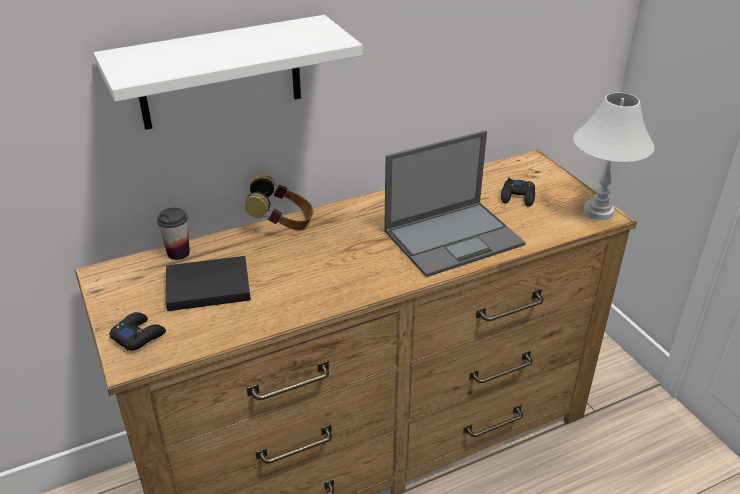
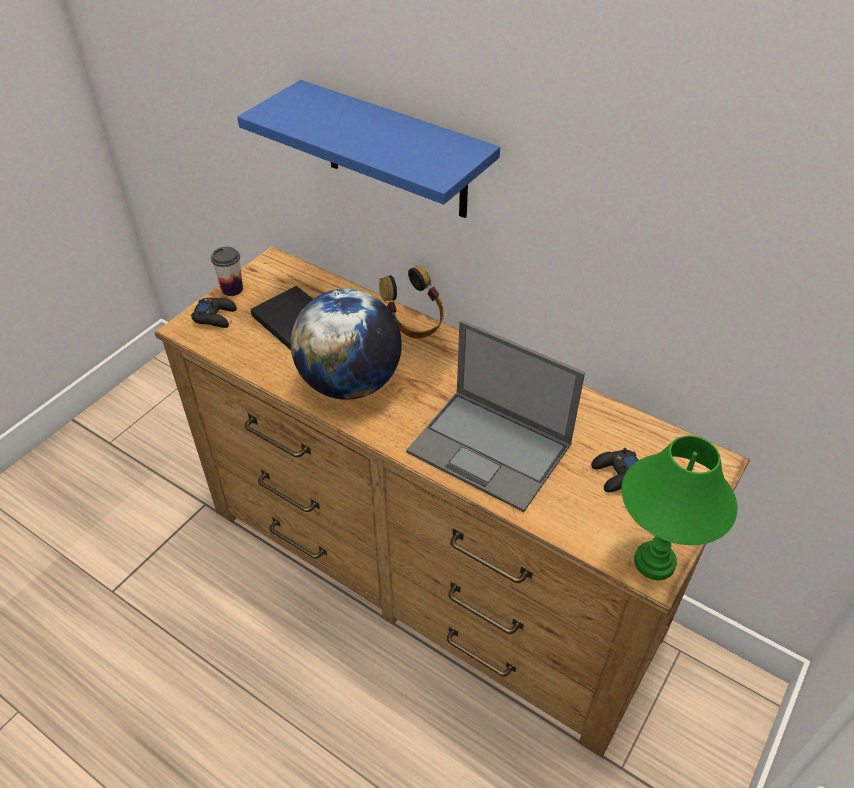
camera: 60 degrees right, 10 degrees up
white shelf [94,15,363,130] -> blue shelf [237,80,500,218]
cup [157,208,190,260] -> cup moved to [211,247,243,296]
white table lamp [573,93,654,220] -> green table lamp [621,436,737,580]
none -> globe [291,289,402,400]

